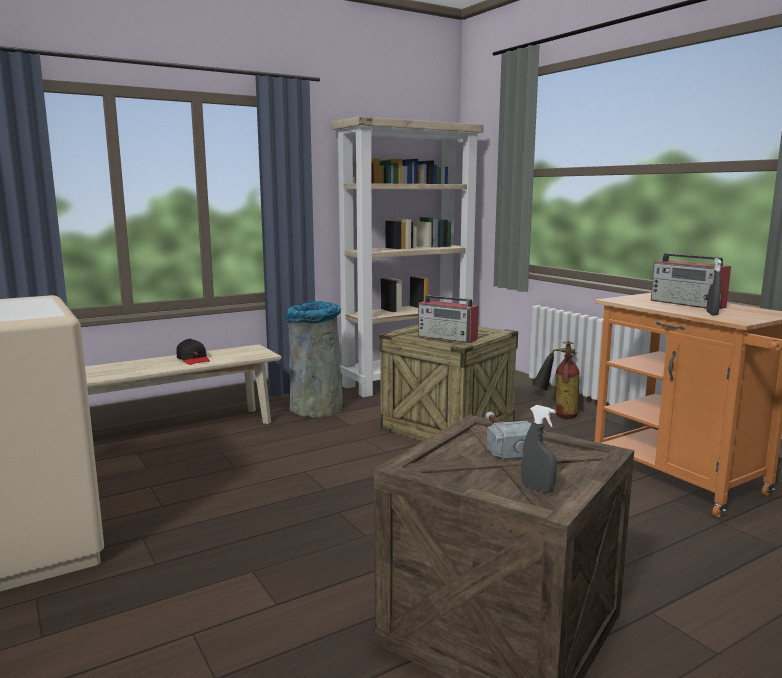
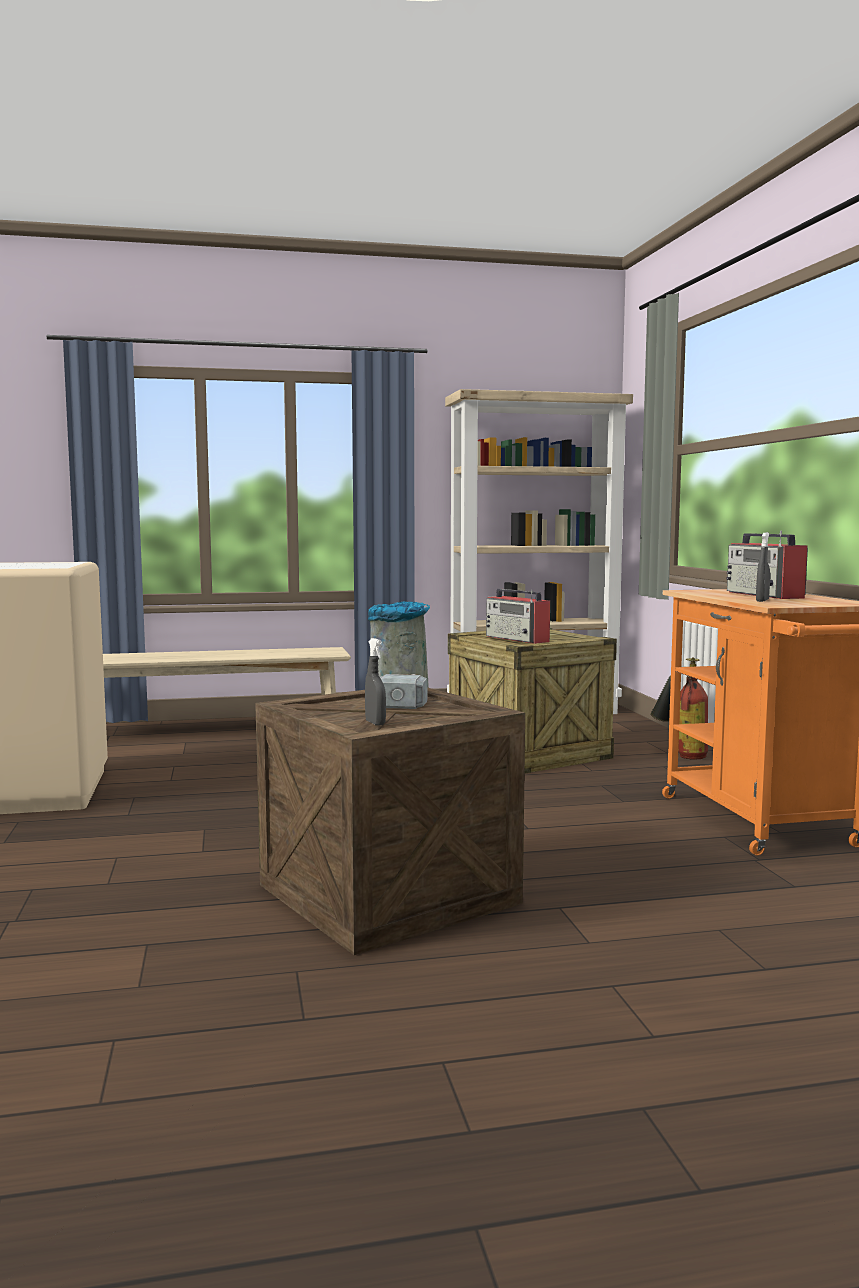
camera: 20 degrees right, 5 degrees down
black cap [177,339,210,365] -> none

